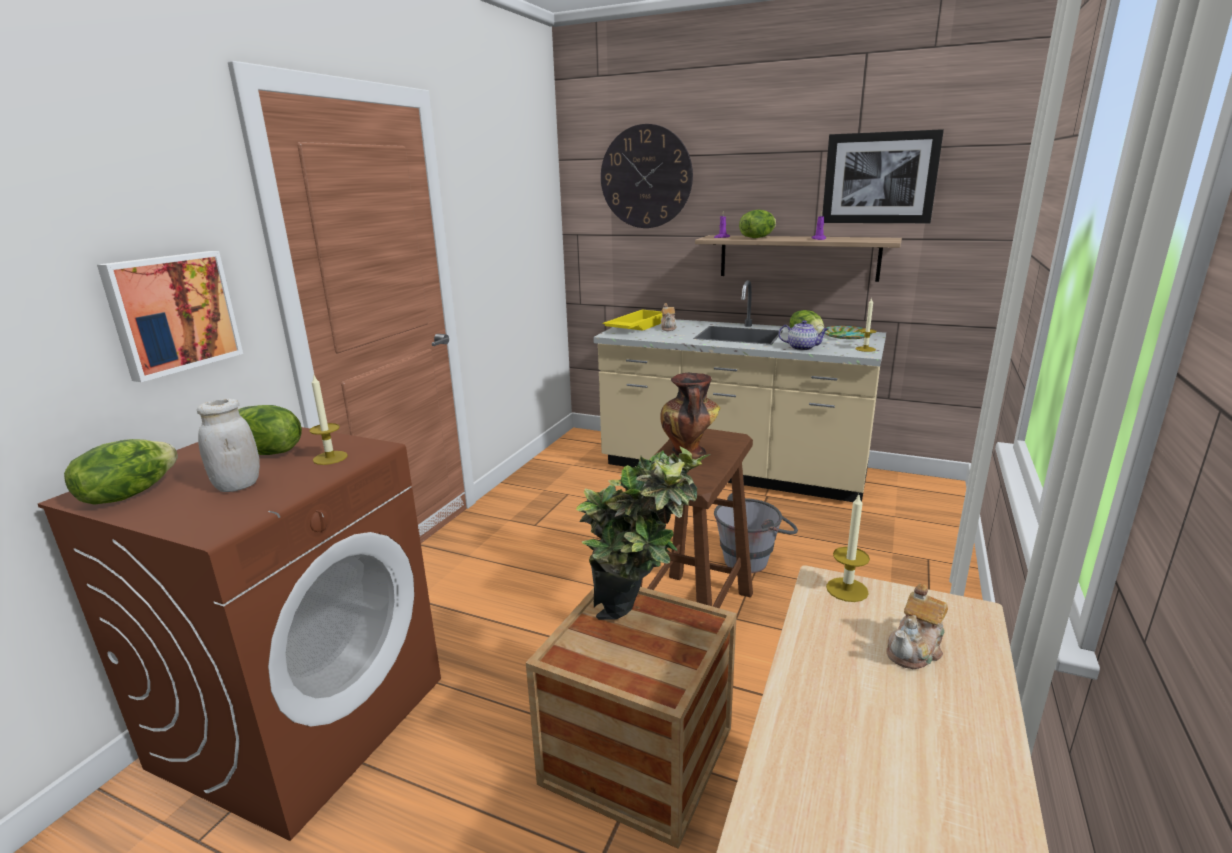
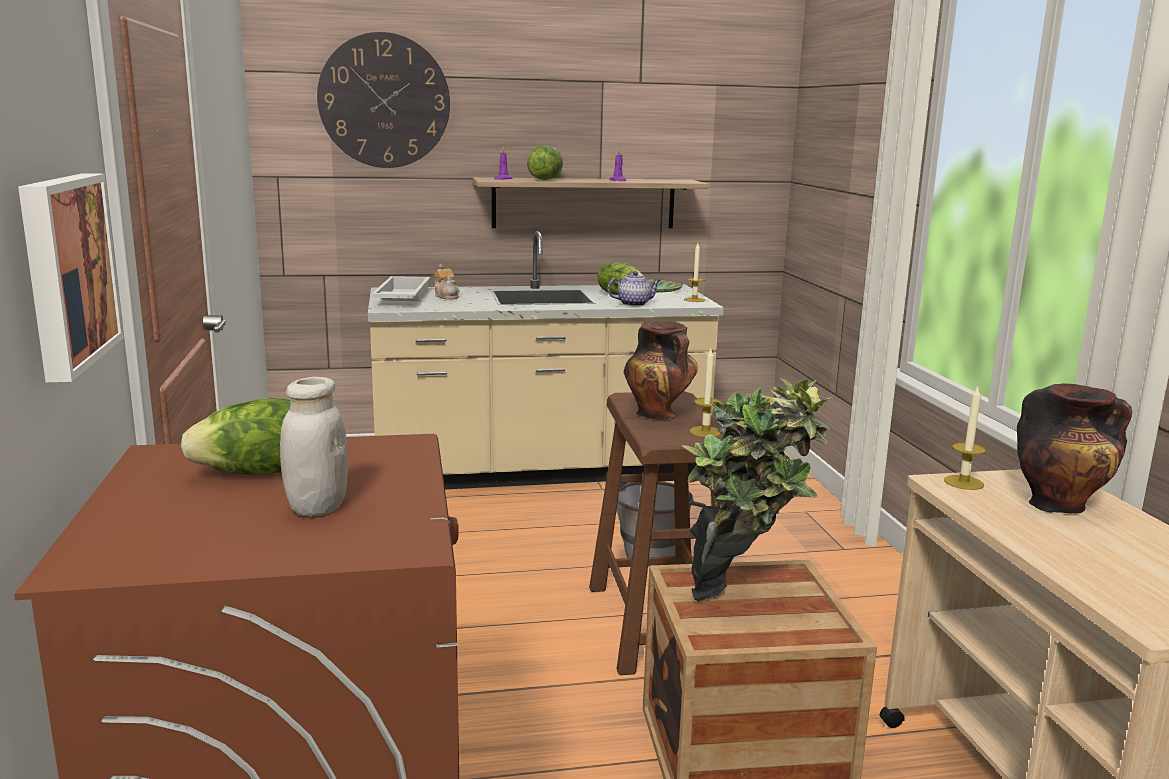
camera: 35 degrees left, 5 degrees down
lettuce [64,439,178,505] -> none
candle [309,375,348,465] -> candle moved to [690,349,722,437]
yellow tray [603,310,662,331] -> white tray [372,276,430,301]
picture [822,129,944,223] -> none
teapot [886,584,948,669] -> vase [1017,383,1132,513]

